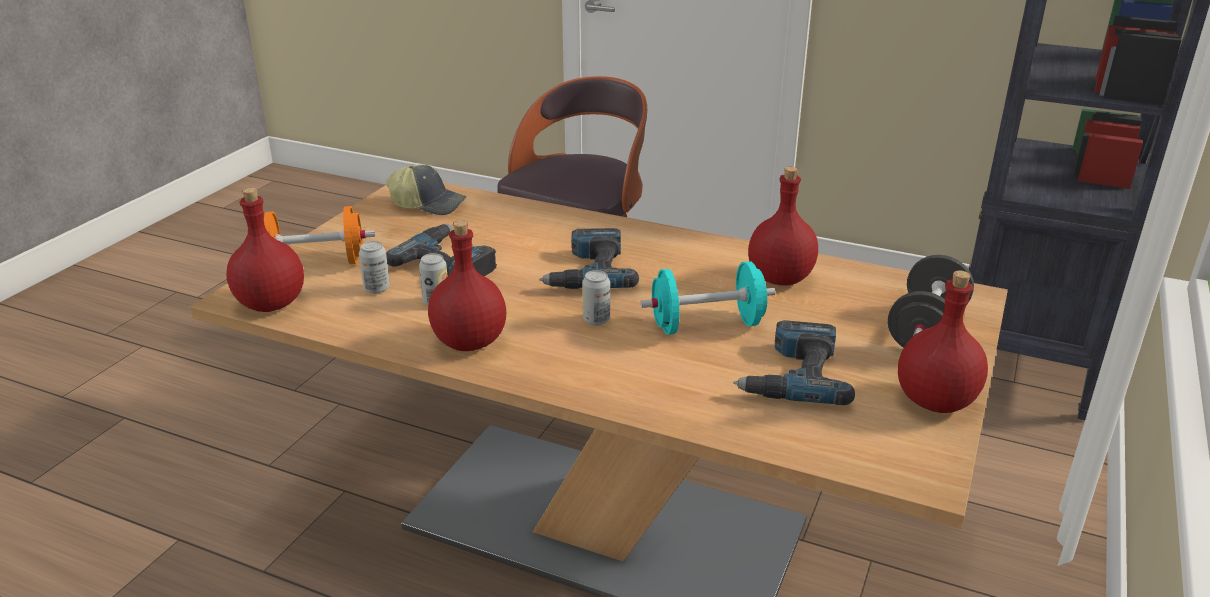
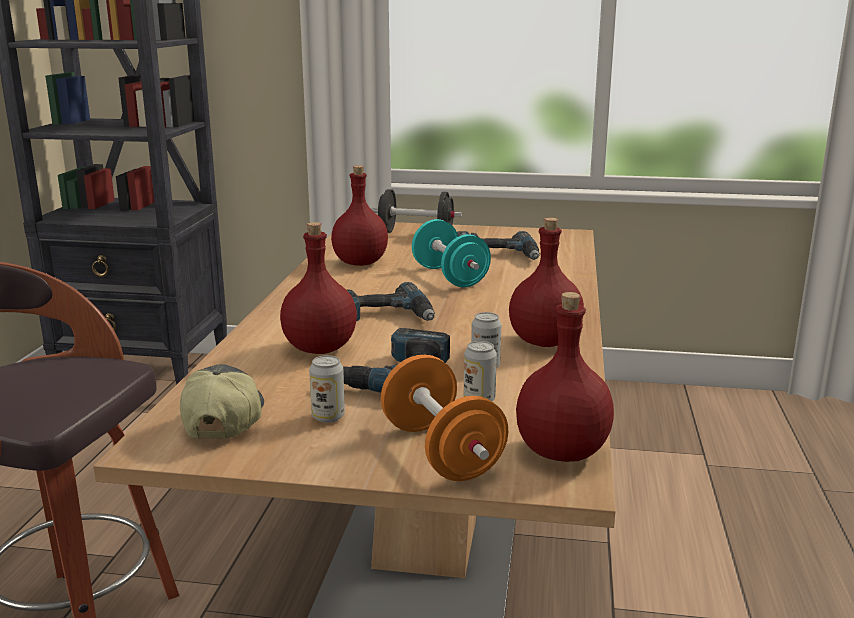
camera: 105 degrees left, 10 degrees down
can [582,270,610,325] -> can moved to [309,355,345,423]
red bottle [898,271,988,413] -> red bottle moved to [280,222,357,354]

